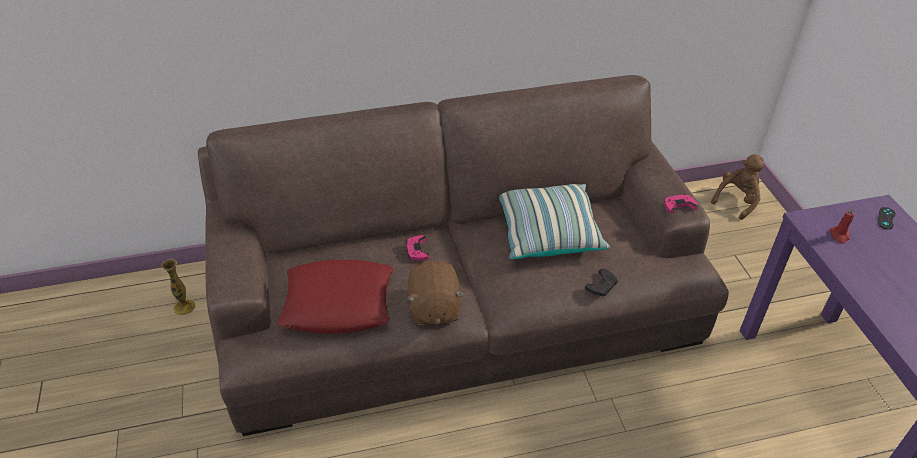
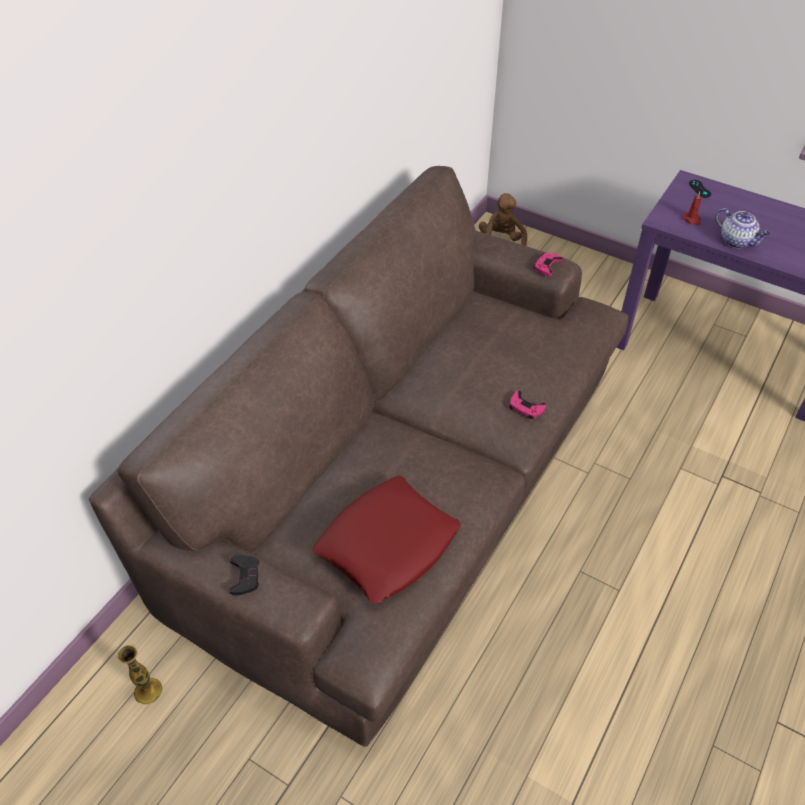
camera: 45 degrees left, 5 degrees up
pink game controller [406,235,430,261] -> pink game controller moved to [509,391,546,419]
brown plush toy [407,261,465,325] -> none
pillow [499,184,610,259] -> none
black game controller [585,268,618,296] -> black game controller moved to [229,555,259,595]
none -> teapot [715,208,770,248]

